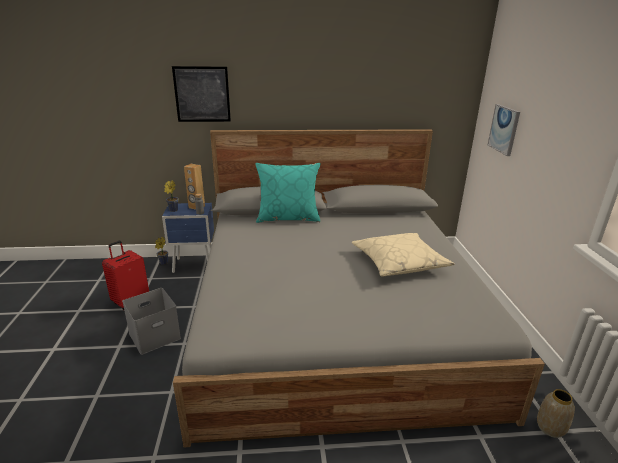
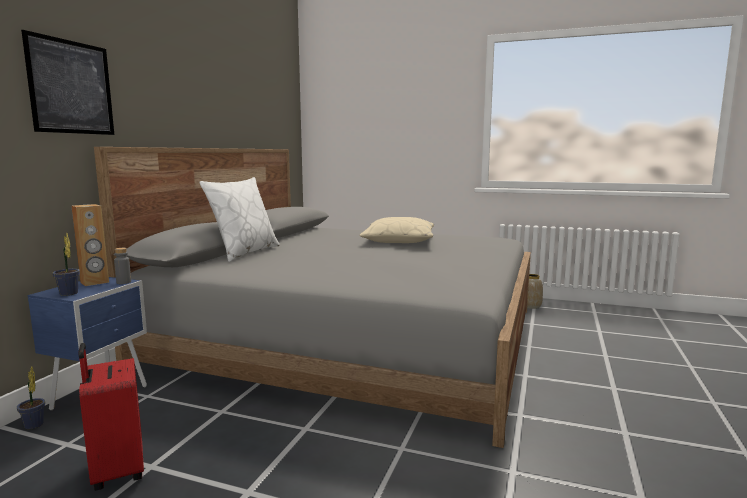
camera: 65 degrees left, 15 degrees down
grey storage box [122,288,181,355] -> none
turquoise pillow [255,163,321,223] -> white pillow [199,177,280,262]
picture [488,104,520,156] -> none

